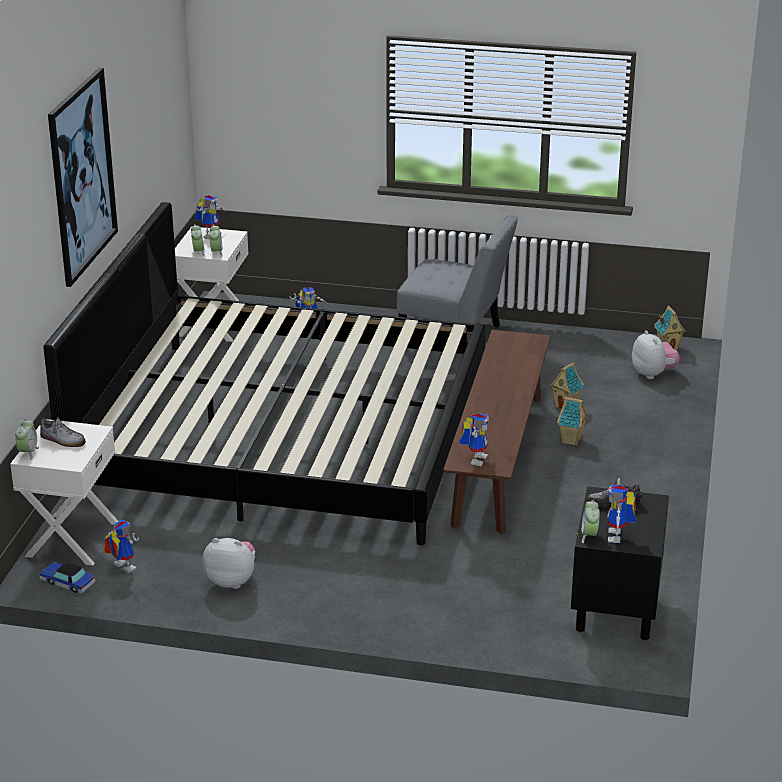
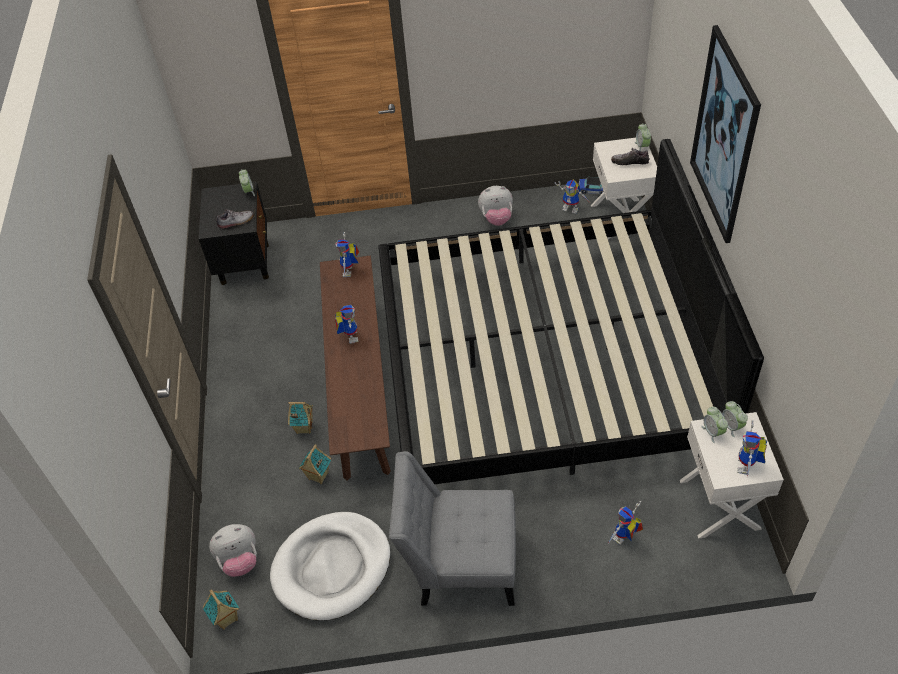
camera: 165 degrees right, 20 degrees up
toy robot [607,478,636,543] -> toy robot moved to [335,305,358,344]
plush toy [632,330,679,379] -> plush toy turned 75 degrees counterclockwise [209,524,257,577]
none -> white dog bed [270,512,390,621]

